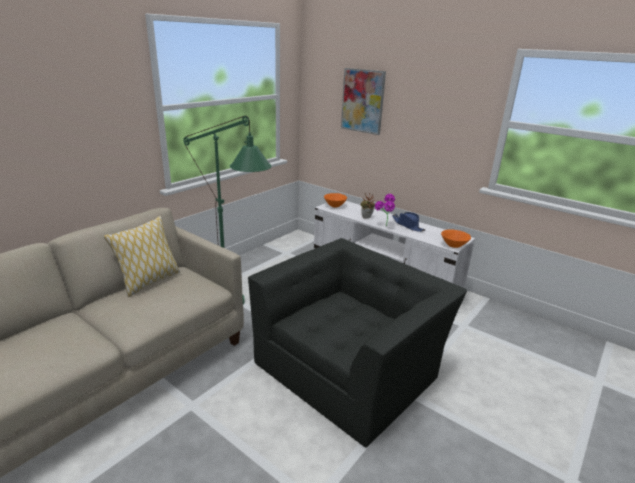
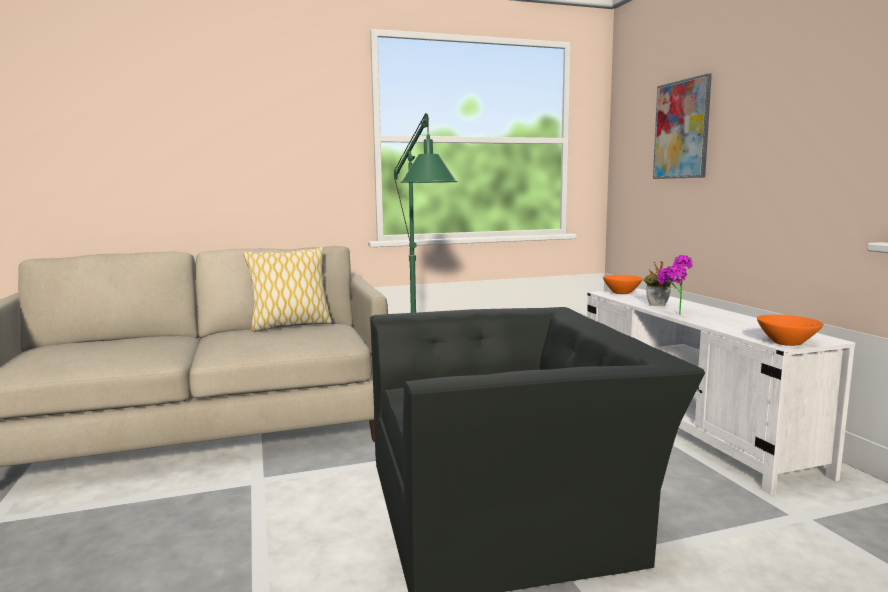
camera: 35 degrees right, 15 degrees down
blue hat [392,212,426,232] -> none

